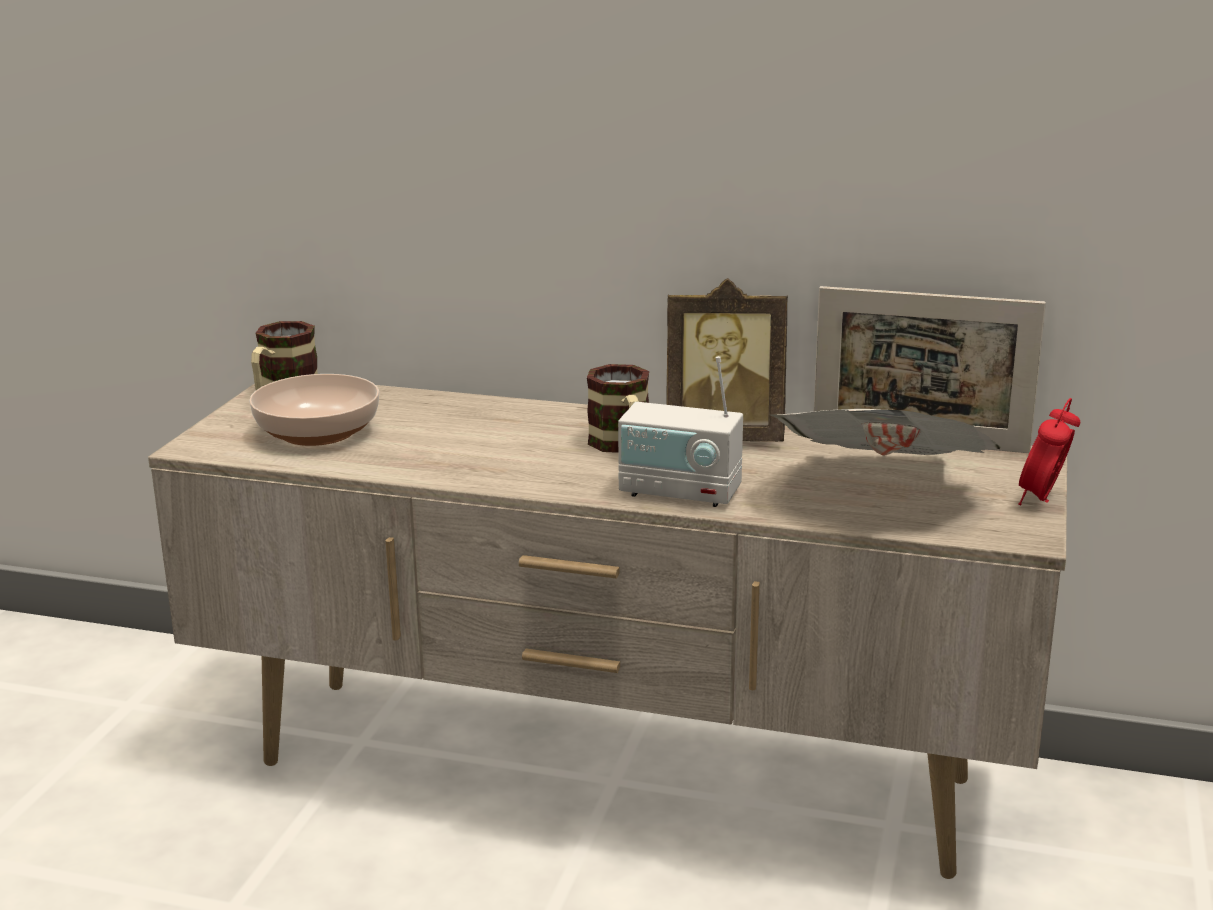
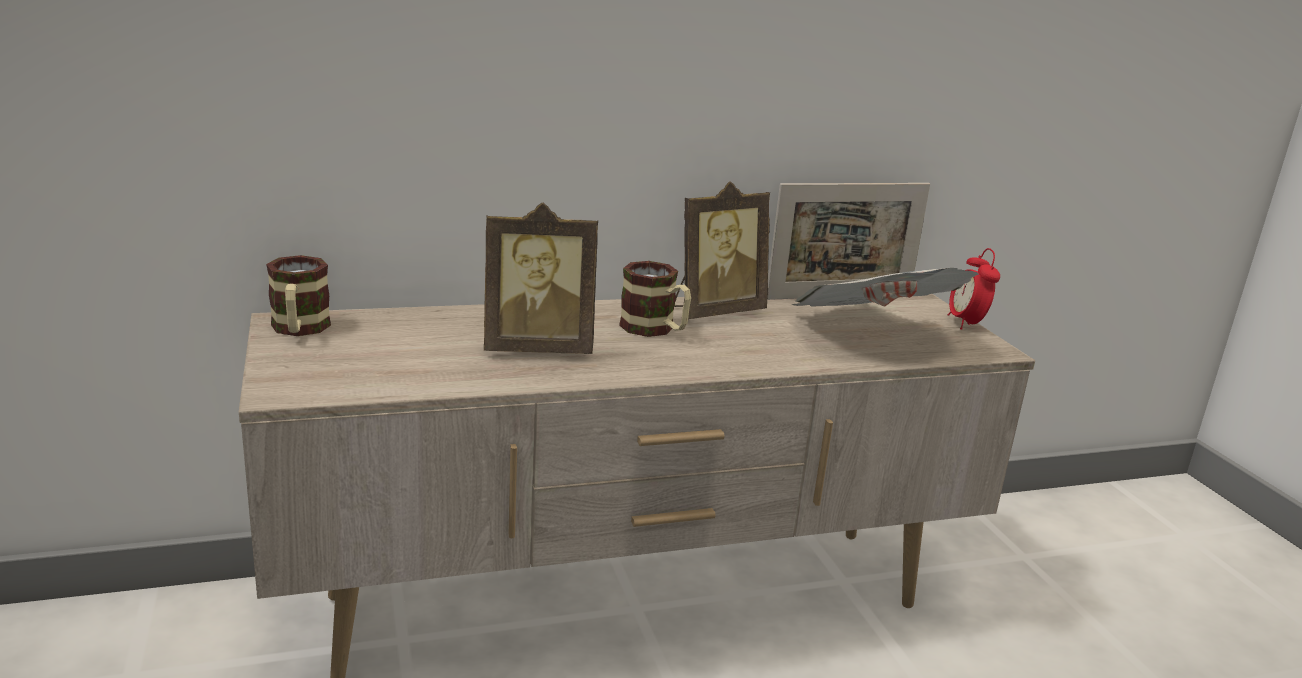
camera: 35 degrees left, 0 degrees up
bowl [249,374,379,446] -> none
radio [618,356,743,507] -> none
none -> picture frame [484,203,598,354]

